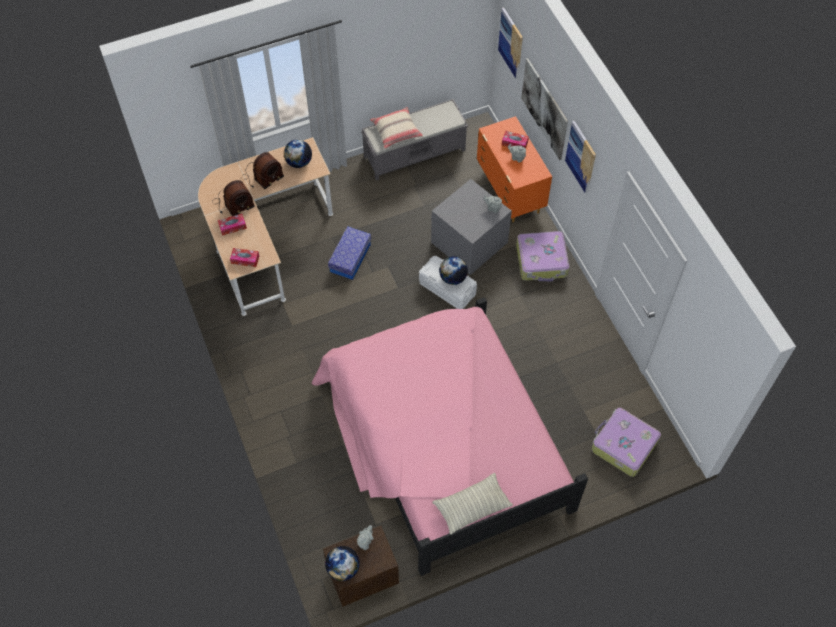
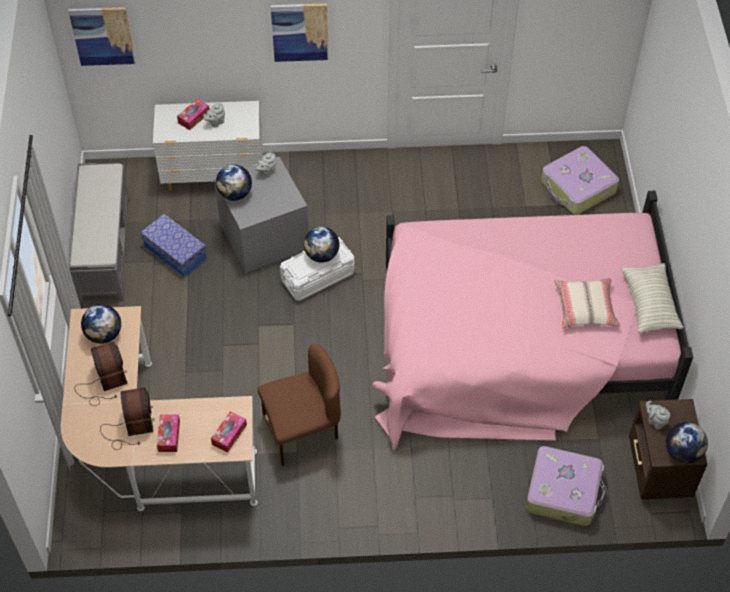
camera: 70 degrees left, 5 degrees down
storage box [328,226,371,280] -> storage box moved to [140,214,207,277]
beige pillow [370,107,423,149] -> beige pillow moved to [554,278,621,329]
orange dresser [477,116,552,222] -> white dresser [153,101,263,191]
suitcase [516,231,570,281] -> suitcase moved to [526,446,606,526]
picture [521,58,568,160] -> none
none -> globe [216,165,252,201]
none -> brown chair [258,344,341,466]

